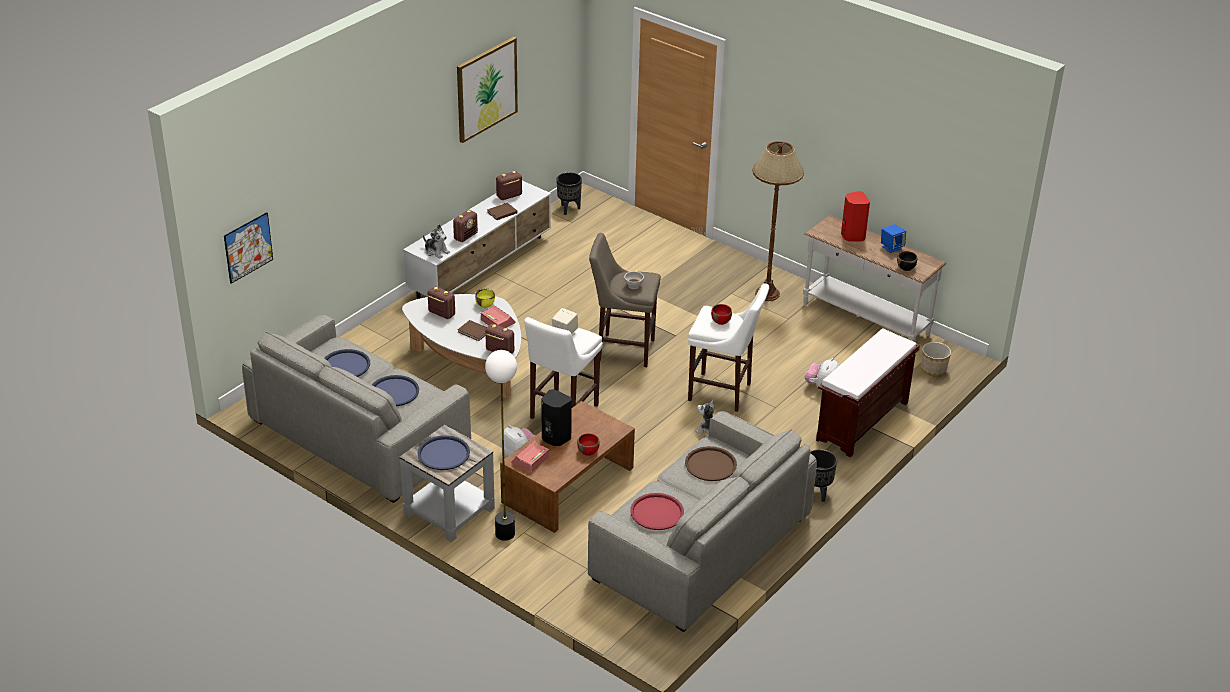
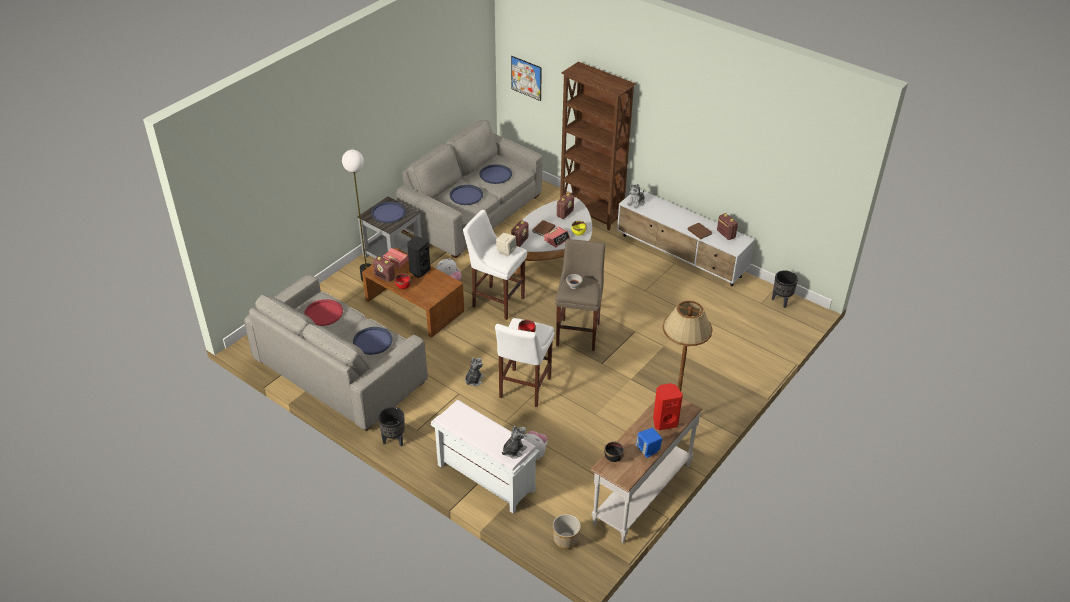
camera: 90 degrees right, 5 degrees up
radio [453,210,478,242] -> radio moved to [373,256,395,282]
picture [457,37,518,143] -> none
brown tray [685,446,737,481] -> blue tray [353,327,393,355]
brown bench [816,329,920,457] -> white bench [431,400,539,513]
none -> plush toy [502,426,527,459]
none -> brown bookcase [560,62,636,230]

